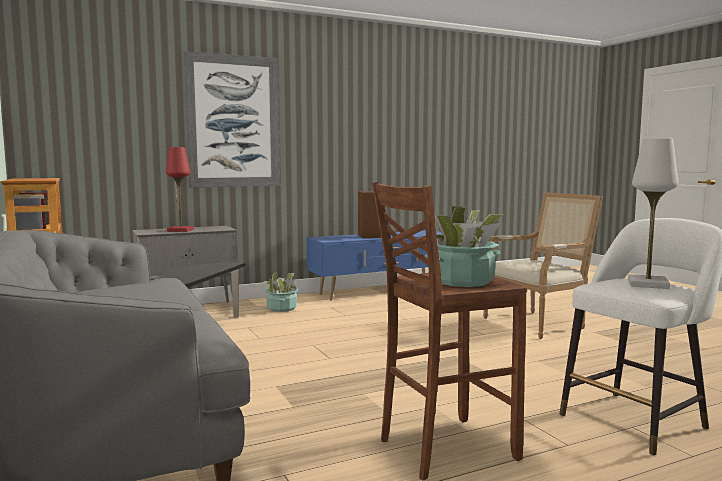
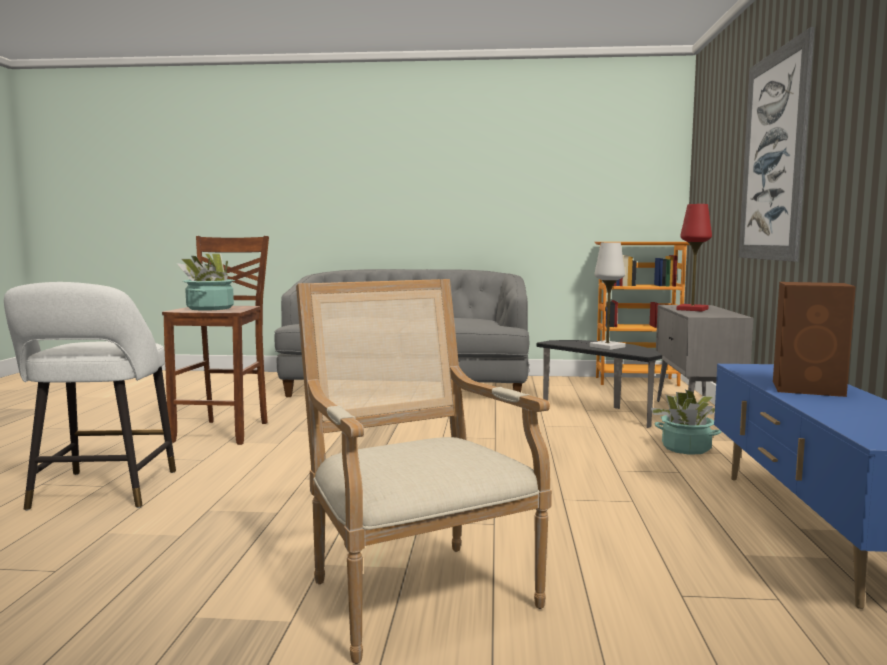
camera: 120 degrees right, 0 degrees up
armchair [483,192,603,339] -> armchair turned 150 degrees clockwise [296,279,552,664]
white table lamp [628,138,678,289] -> white table lamp moved to [590,243,625,350]

